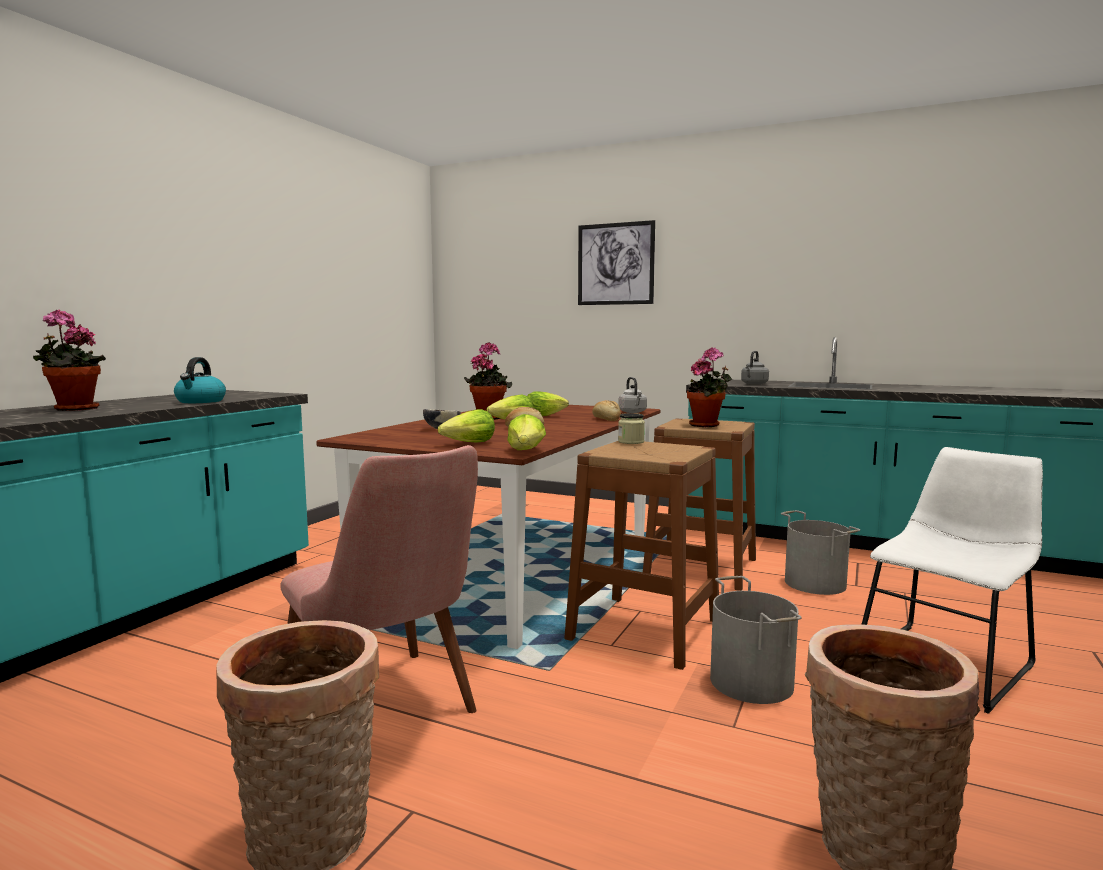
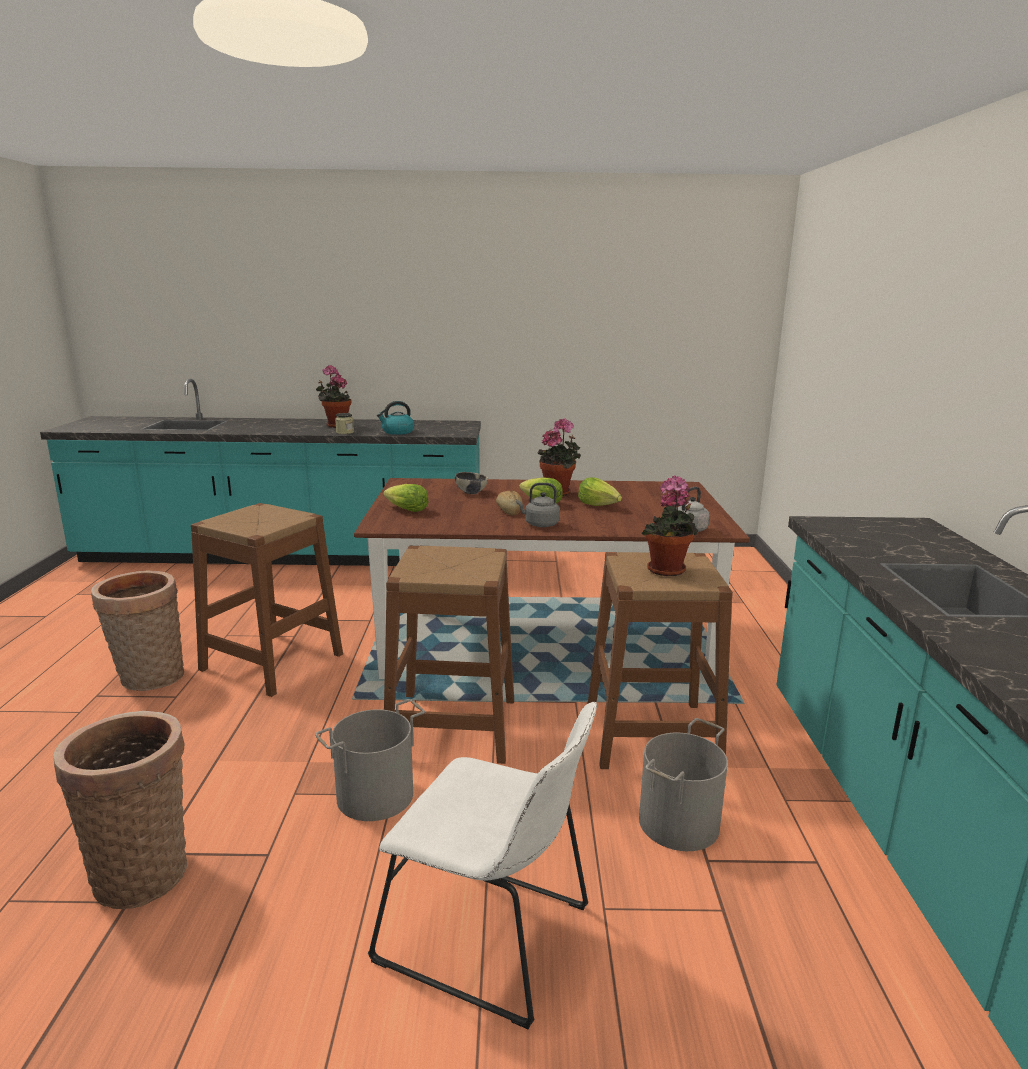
camera: 65 degrees right, 10 degrees up
pink chair [280,445,478,713] -> brown stool [191,503,343,697]
lettuce [507,414,546,450] -> none
picture [578,220,655,305] -> none
bread [592,400,621,421] -> none
jar [618,413,645,444] -> jar moved to [335,413,354,434]
grey kettle [741,351,769,385] -> grey kettle moved to [516,483,560,527]

